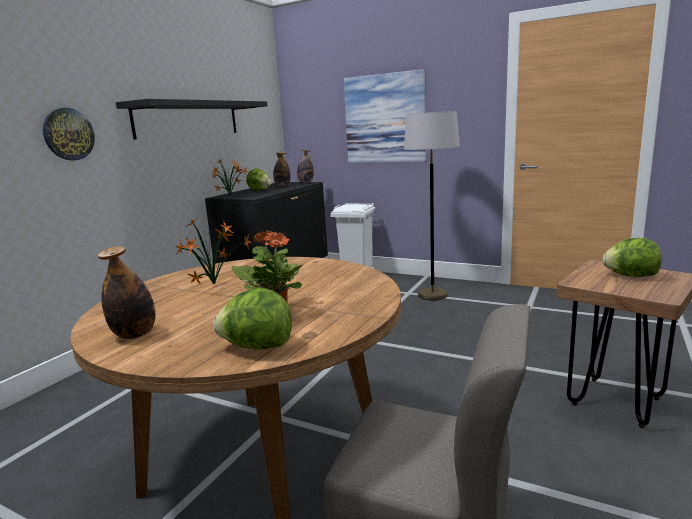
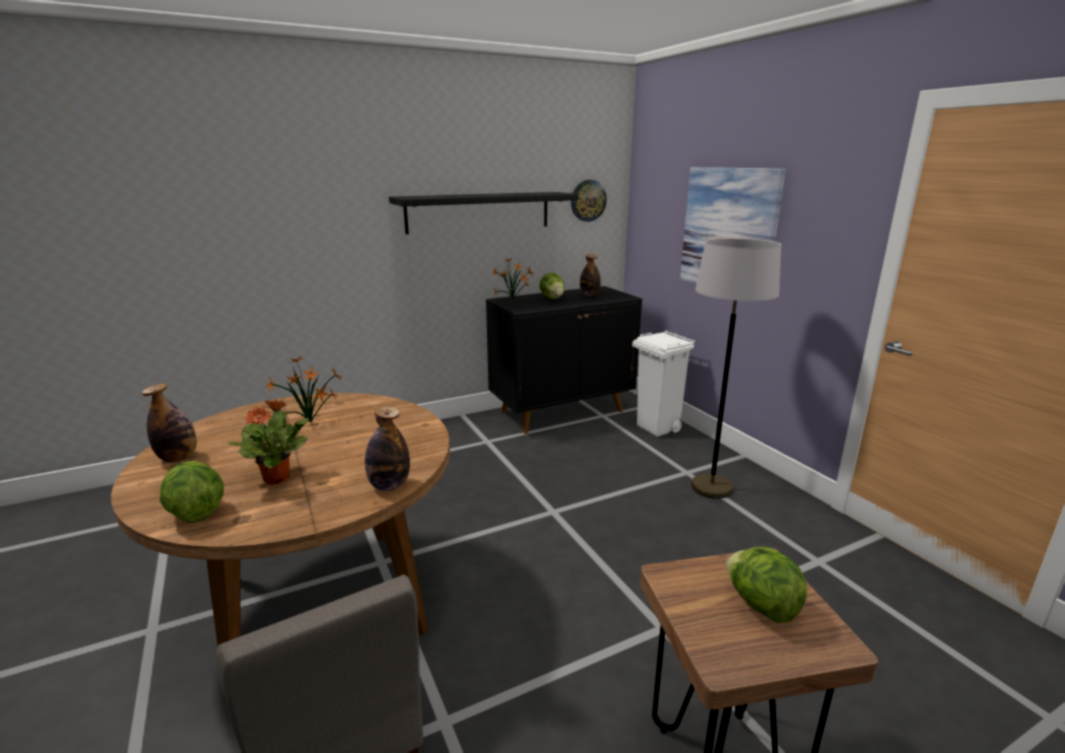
camera: 35 degrees right, 5 degrees up
wall clock [43,108,95,160] -> wall clock moved to [571,180,607,222]
bottle [297,150,314,183] -> bottle moved to [365,406,410,491]

